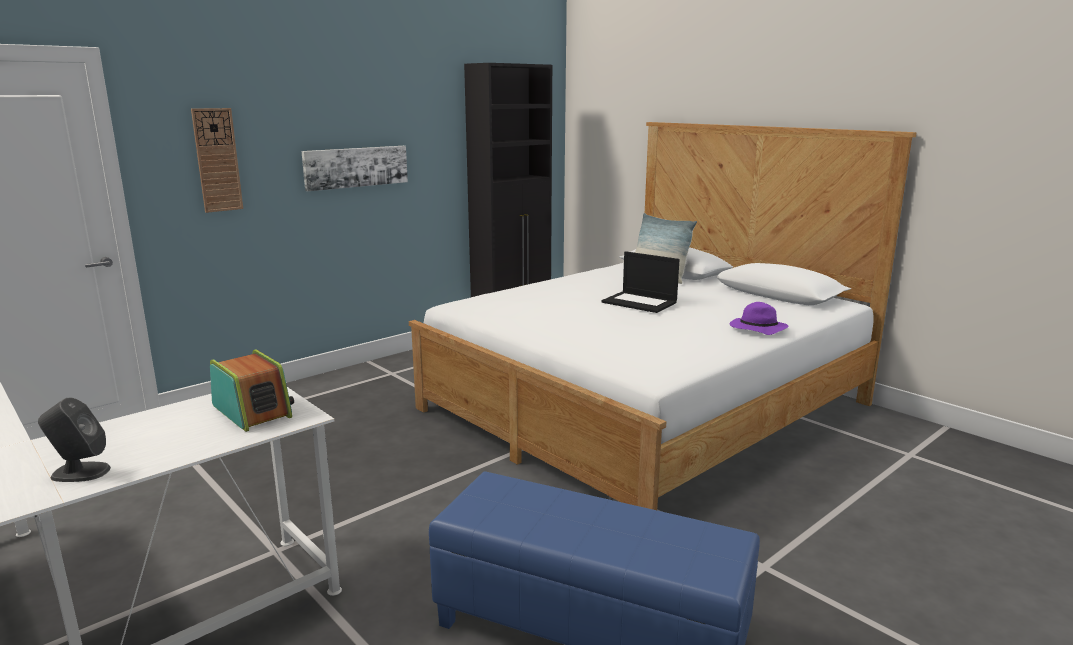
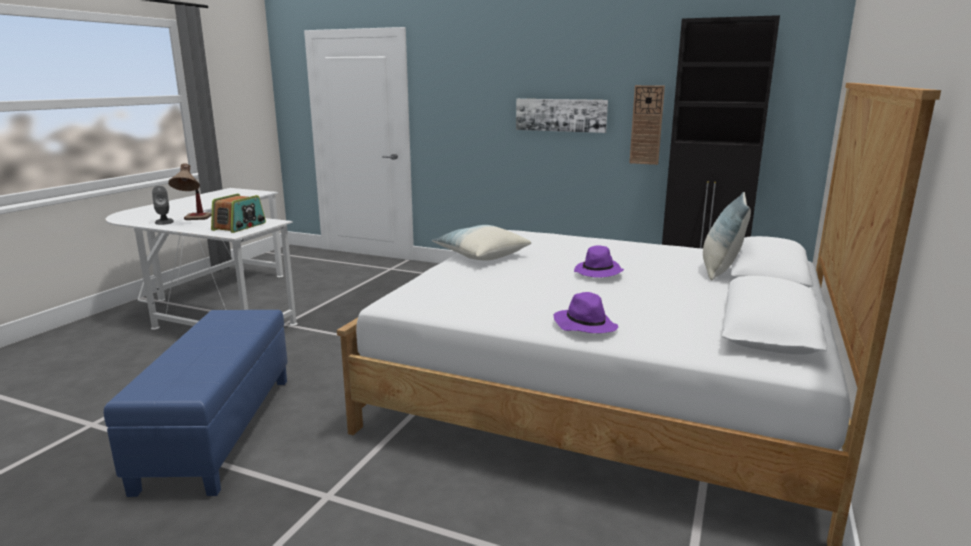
camera: 65 degrees right, 0 degrees up
wall clock [191,108,243,213] -> wall clock moved to [630,85,665,165]
laptop [602,251,680,313] -> purple hat [574,246,624,278]
none -> table lamp [168,163,212,220]
none -> pillow [432,225,531,261]

